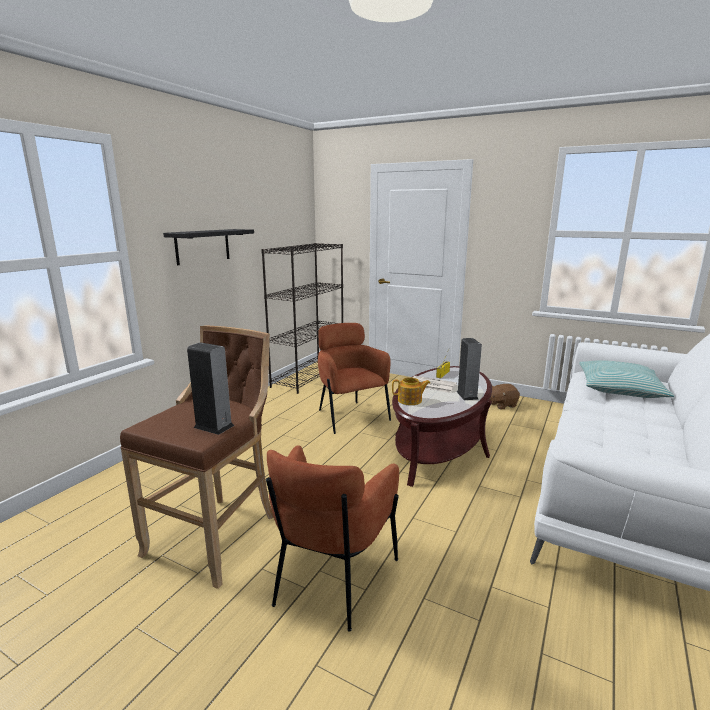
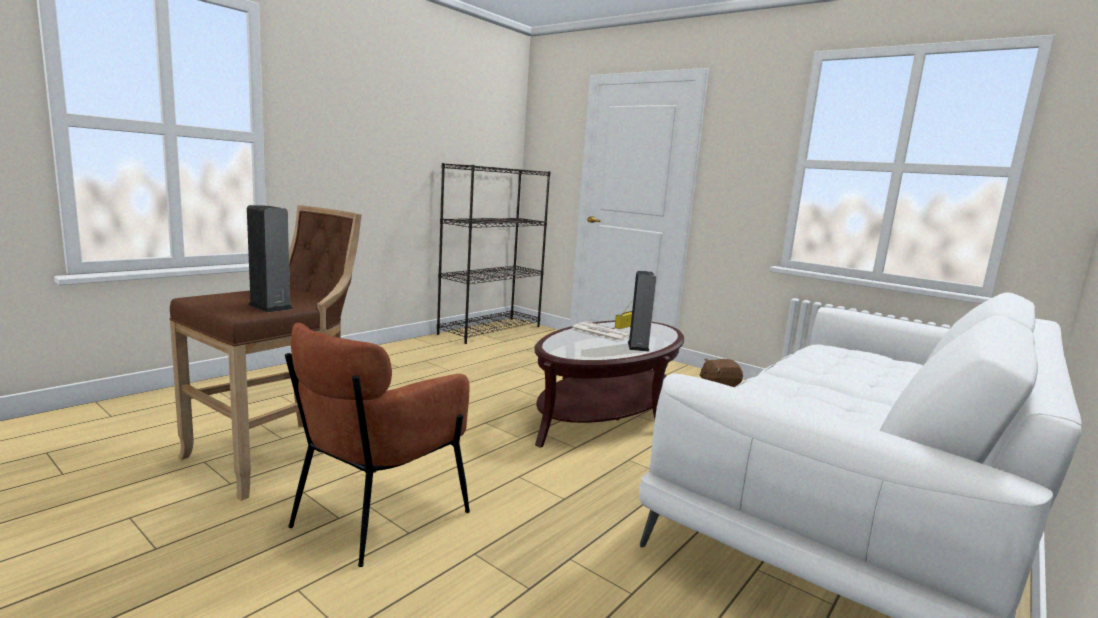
camera: 10 degrees right, 5 degrees down
black shelf [163,229,254,265] -> none
brown armchair [318,323,391,434] -> none
teapot [392,377,430,405] -> none
pillow [579,360,674,398] -> none

